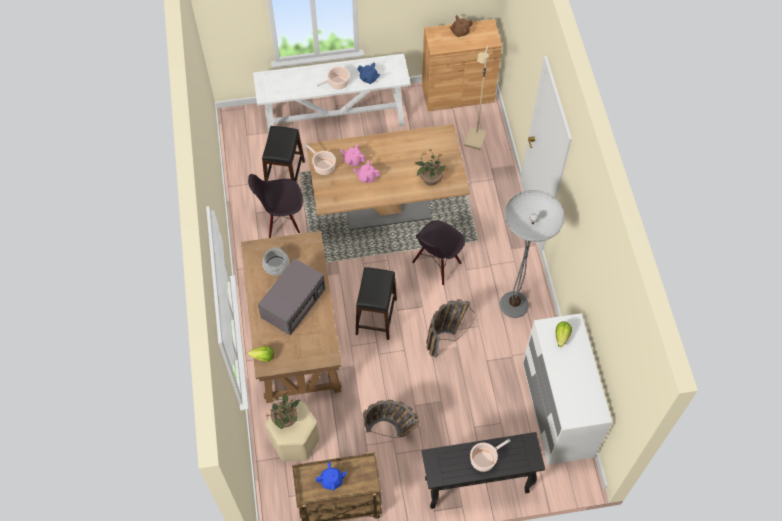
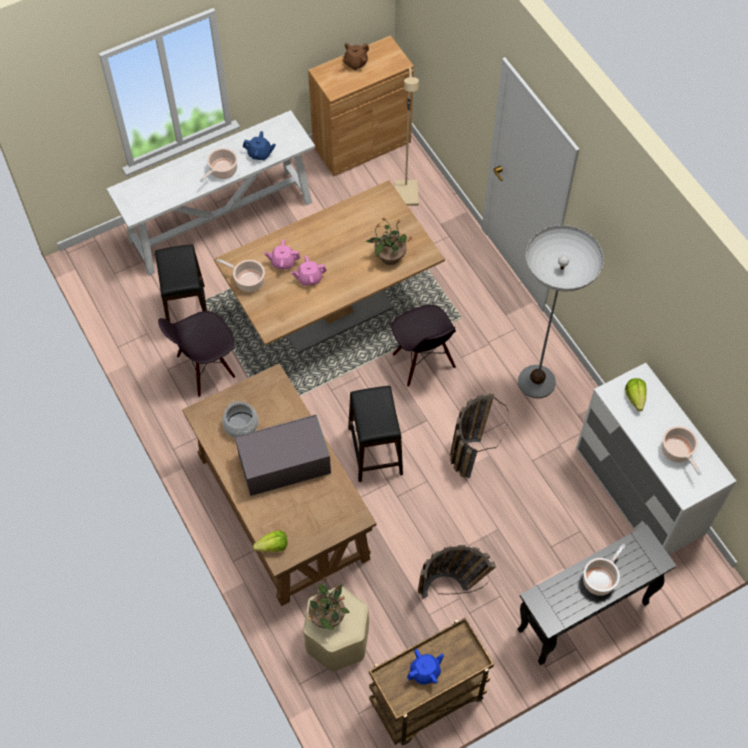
camera: 20 degrees left, 0 degrees up
grey microwave [258,258,325,335] -> grey microwave turned 120 degrees counterclockwise [235,415,331,496]
black chair [412,220,465,286] -> black chair turned 45 degrees counterclockwise [391,305,456,387]
none -> cooking pot [662,426,702,475]

